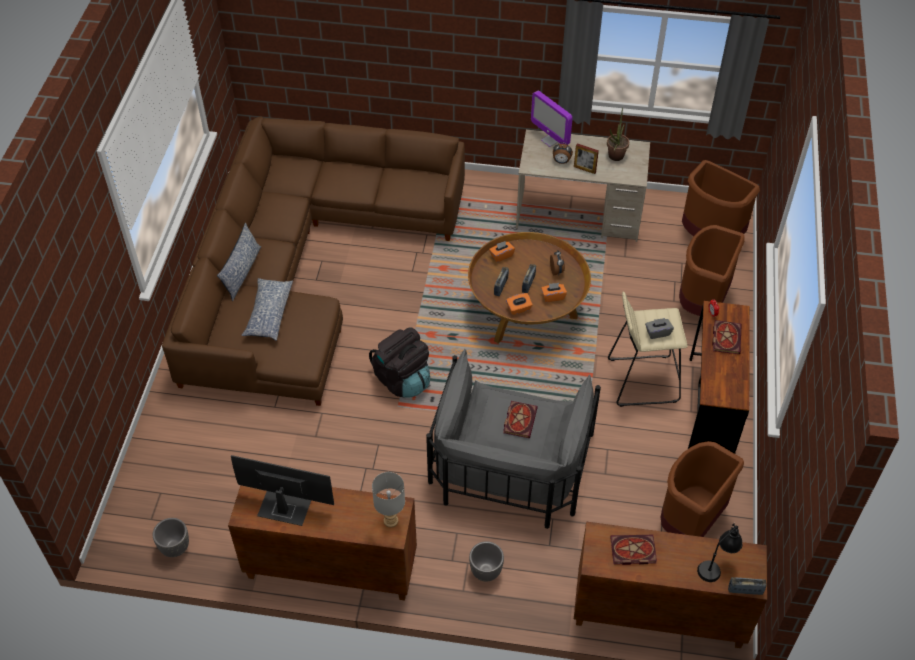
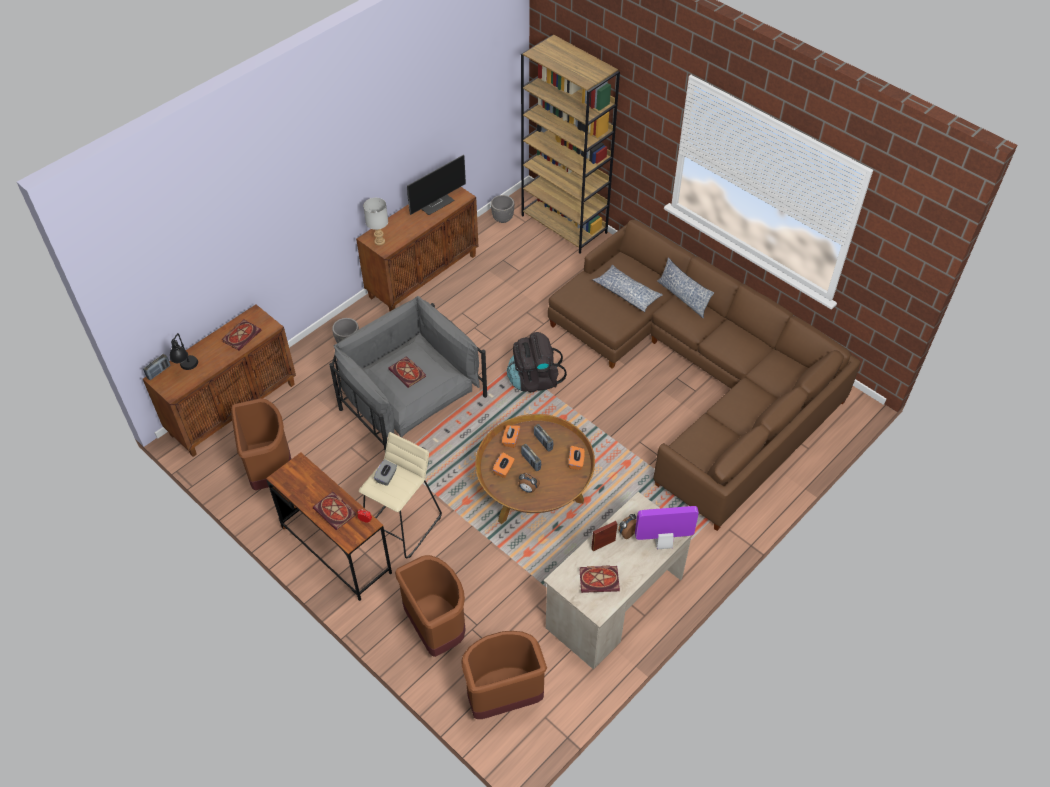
camera: 125 degrees right, 0 degrees up
potted plant [607,107,629,161] -> book [579,565,620,593]
none -> brown bookcase [521,35,620,254]

